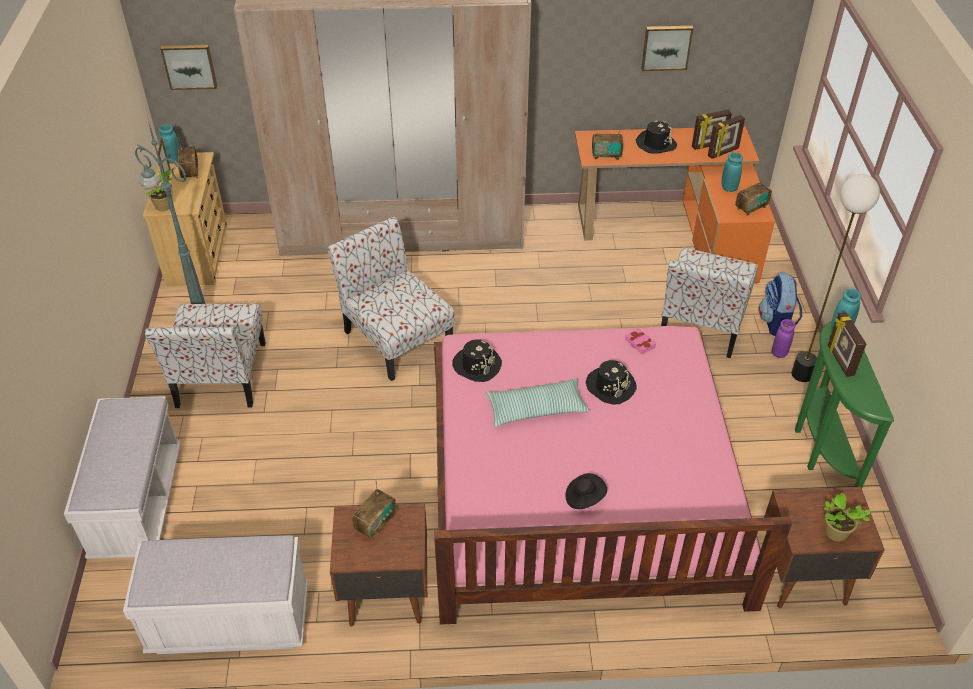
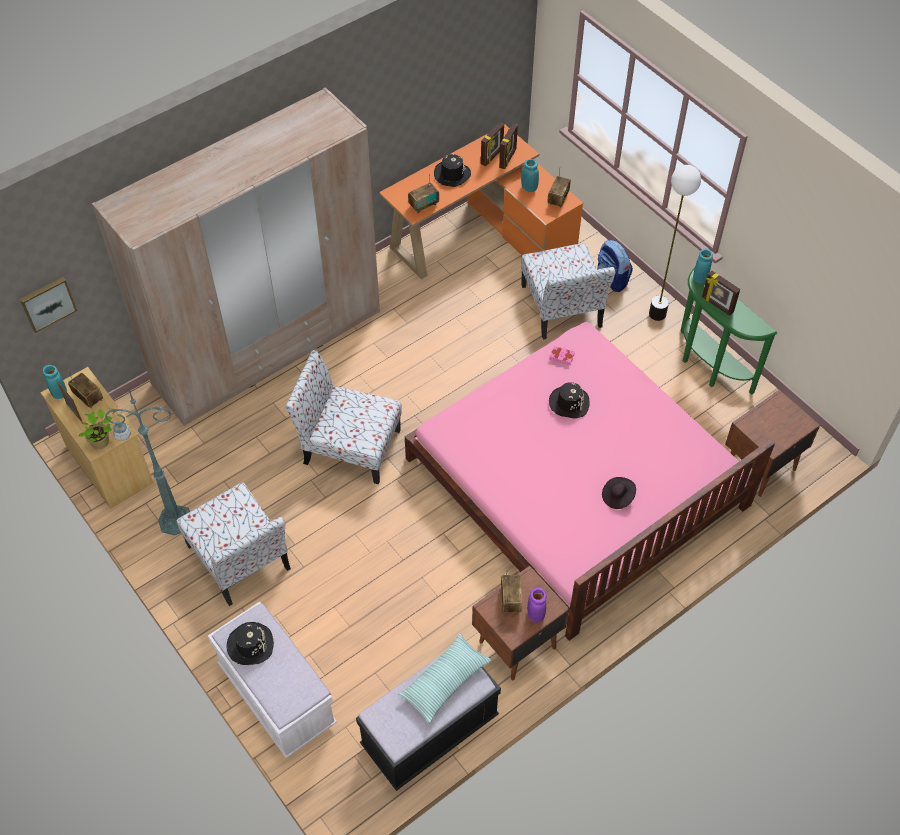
camera: 35 degrees left, 10 degrees up
white bench [123,535,308,654] -> black bench [356,655,501,791]
black hat [452,339,502,382] -> black hat moved to [226,622,274,665]
pillow [485,378,589,427] -> pillow moved to [398,633,491,723]
picture [641,26,693,71] -> none
purple vase [772,319,795,358] -> purple vase moved to [527,588,546,623]
potted plant [824,493,870,542] -> none

